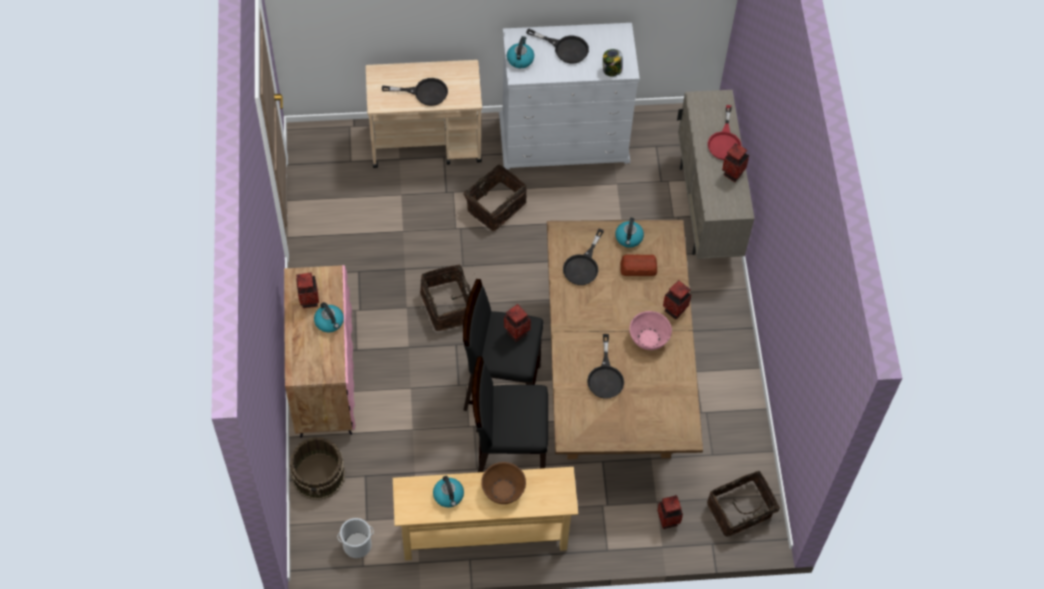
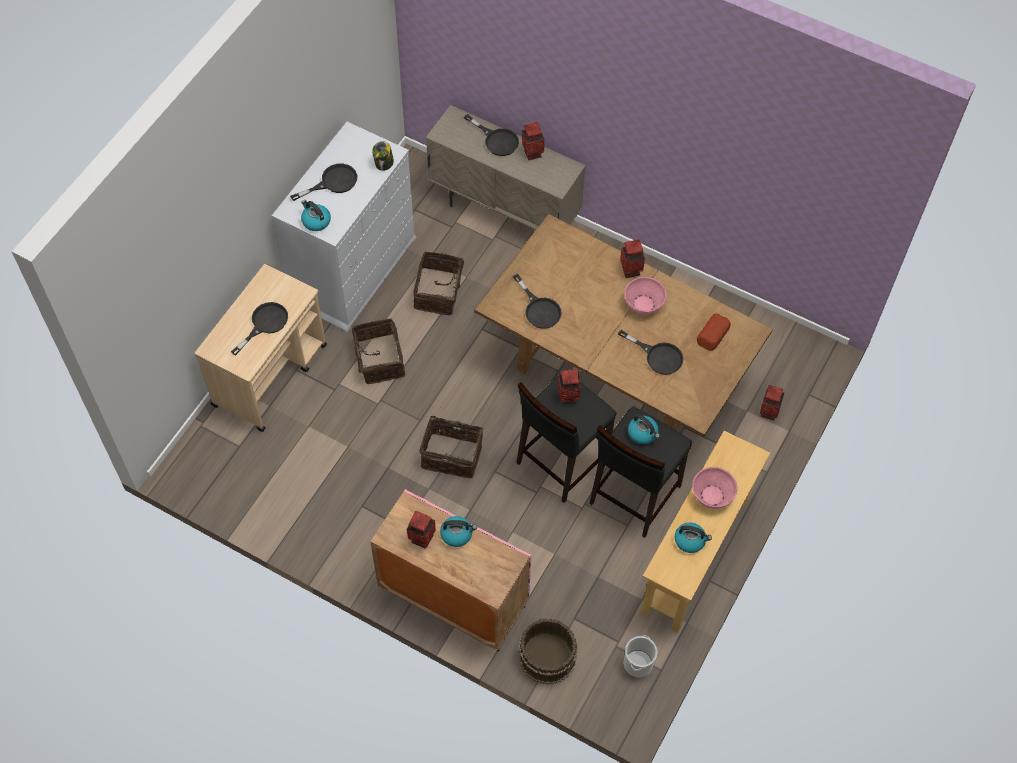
camera: 55 degrees left, 0 degrees up
brown bowl [481,462,526,504] -> pink bowl [692,467,738,509]
kettle [615,218,644,248] -> kettle moved to [628,414,660,444]
bread [620,254,657,276] -> bread moved to [697,313,731,351]
basket [707,471,781,537] -> basket moved to [413,251,464,315]
red frying pan [708,105,742,160] -> black frying pan [464,114,519,156]

